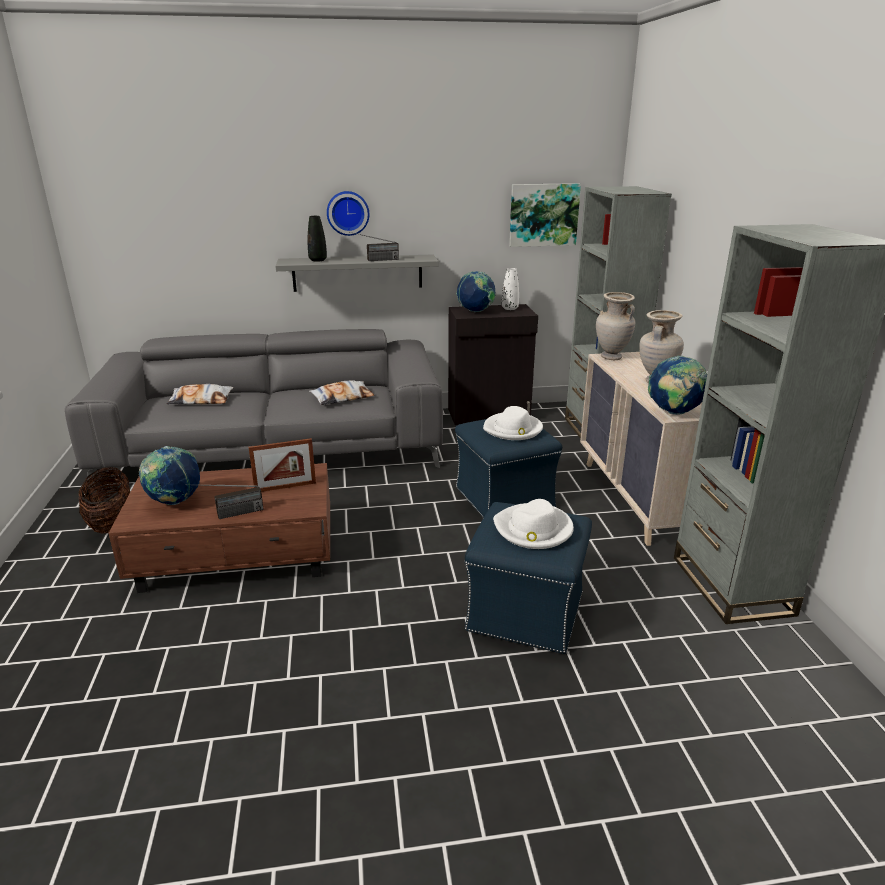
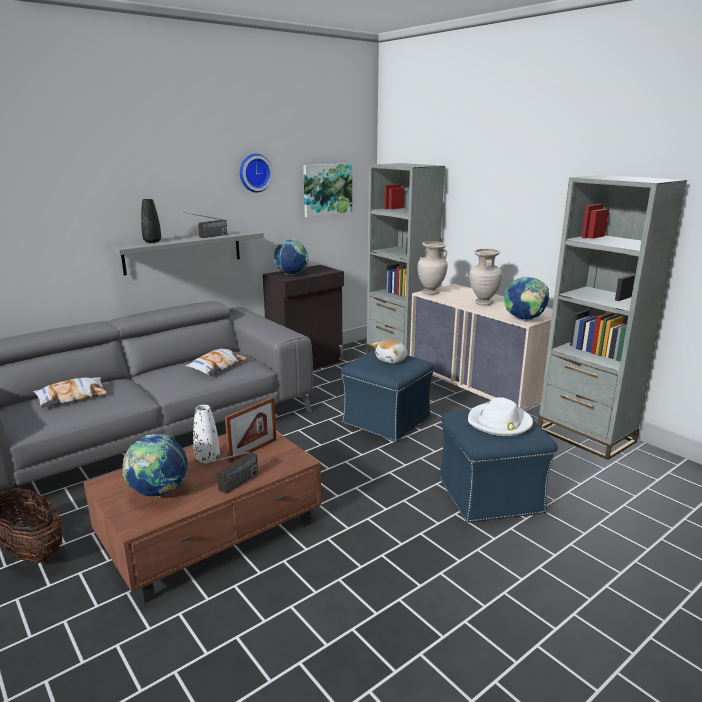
camera: 30 degrees left, 5 degrees down
wall clock [327,191,369,236] -> wall clock moved to [240,154,273,193]
white hat [483,406,543,440] -> plush toy [372,340,408,363]
white vase [502,268,519,310] -> white vase moved to [193,405,220,463]

